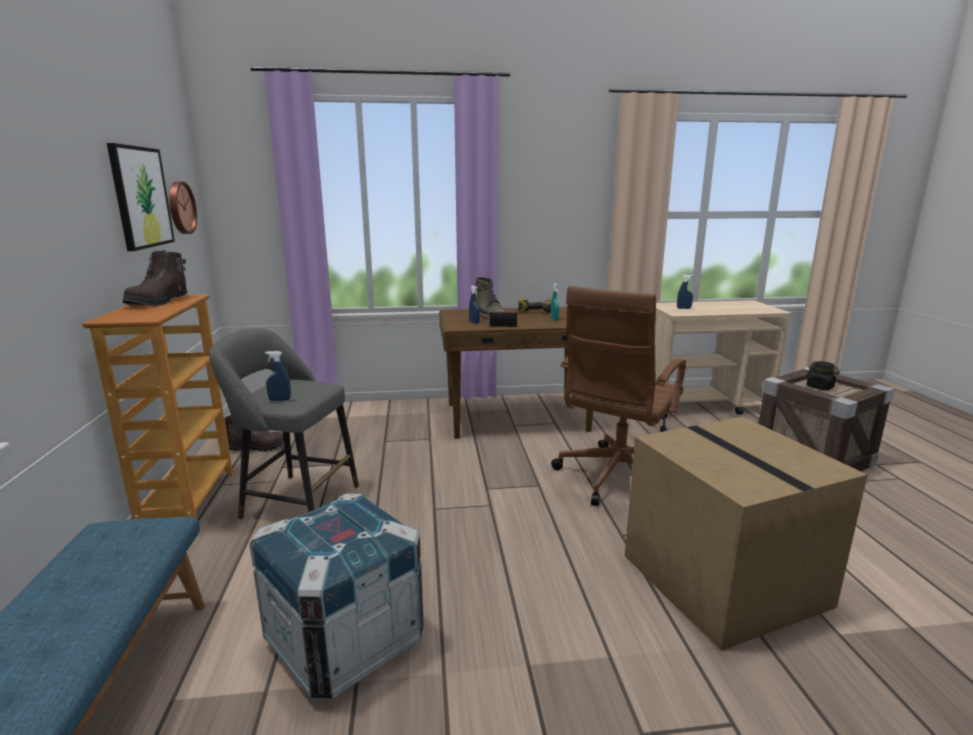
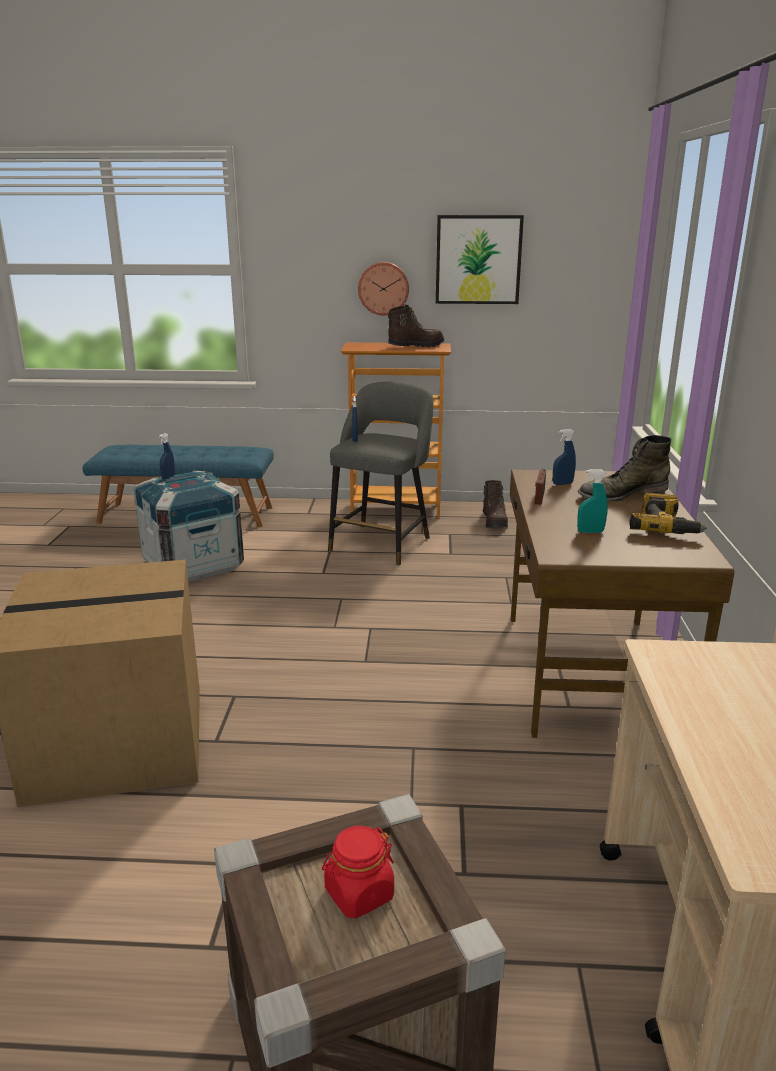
camera: 100 degrees right, 5 degrees up
brown boot [123,250,188,306] -> brown boot turned 135 degrees clockwise [388,305,445,347]
wall clock [169,181,197,234] -> wall clock moved to [358,262,409,315]
brown office chair [551,286,686,506] -> none
blue spray bottle [677,275,694,309] -> blue spray bottle moved to [159,433,175,479]
black jar [806,361,840,390] -> red jar [322,826,394,919]

